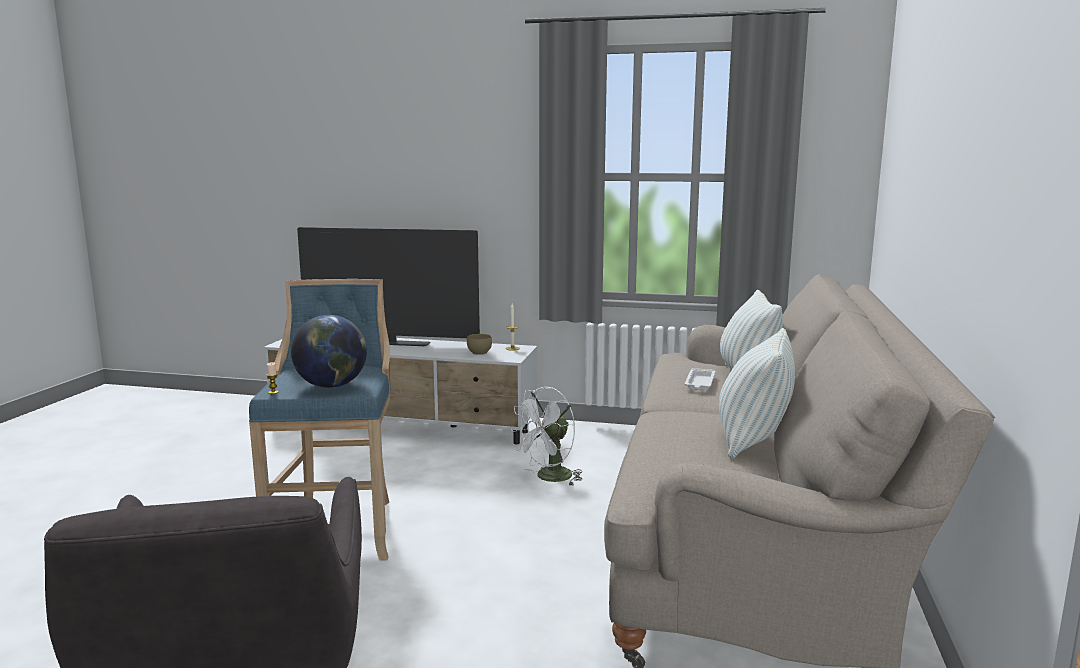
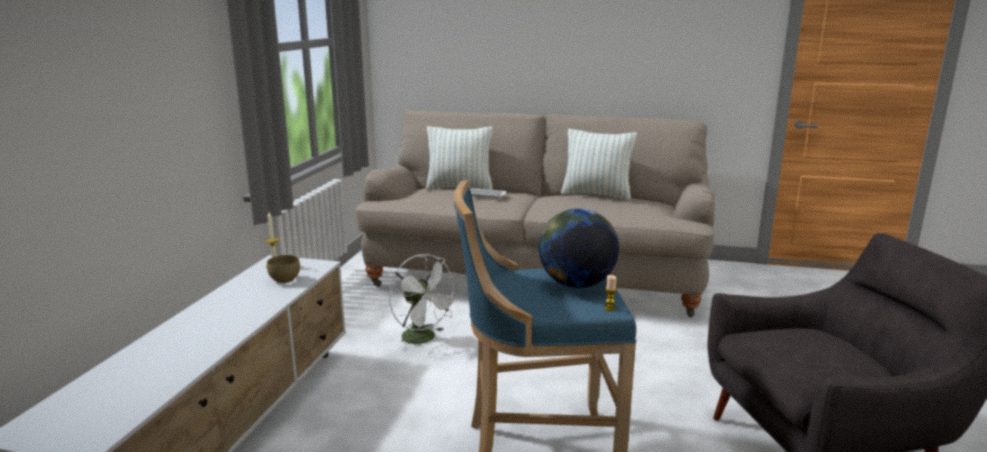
camera: 90 degrees left, 5 degrees up
television [297,227,480,346] -> none

